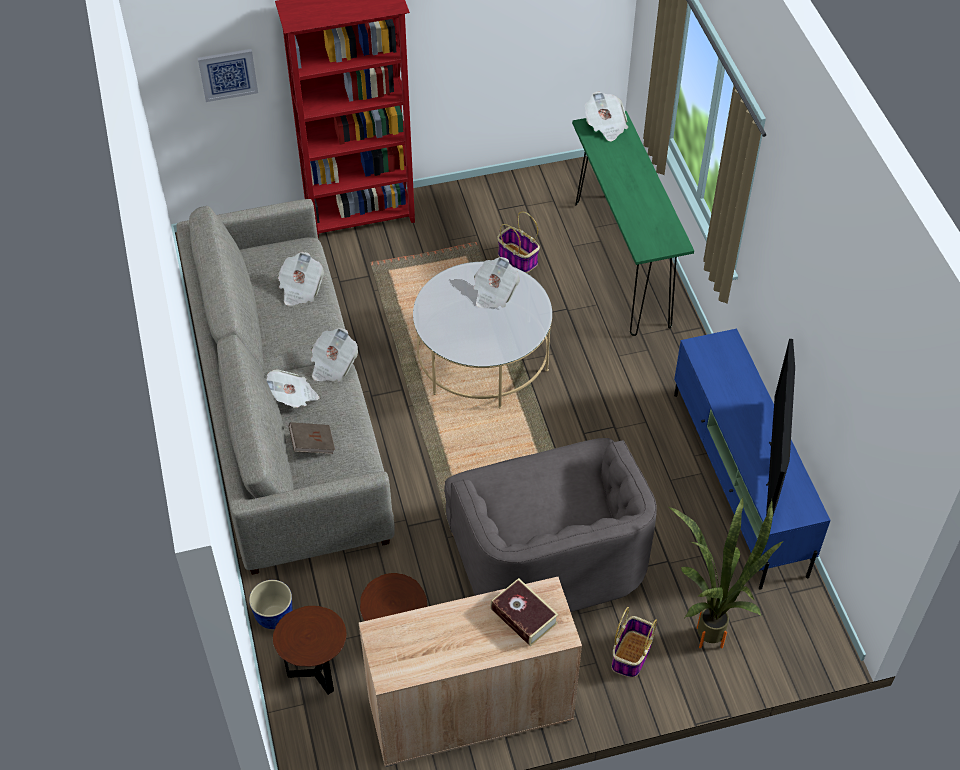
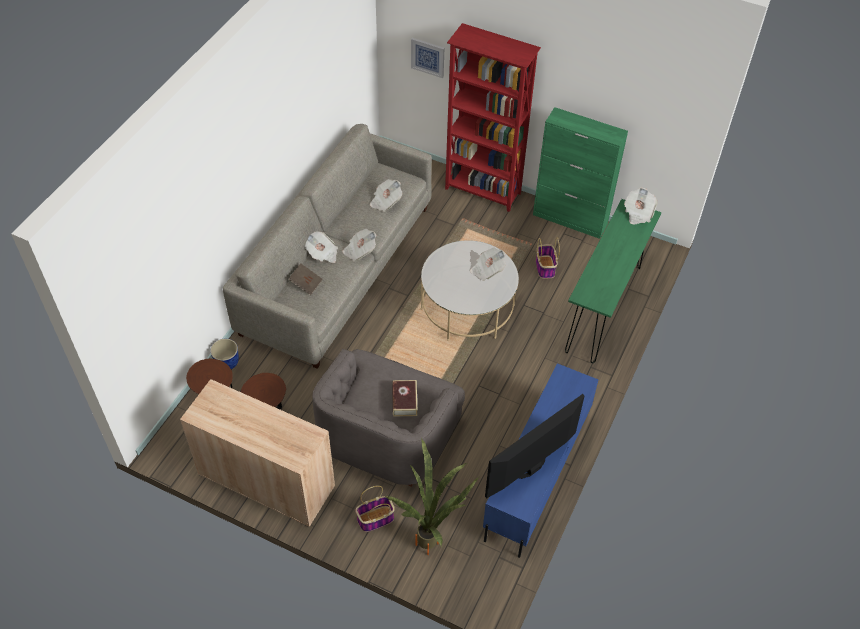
camera: 40 degrees right, 0 degrees up
book [491,578,559,647] -> book moved to [392,380,417,417]
none -> green cabinet [533,107,628,239]

